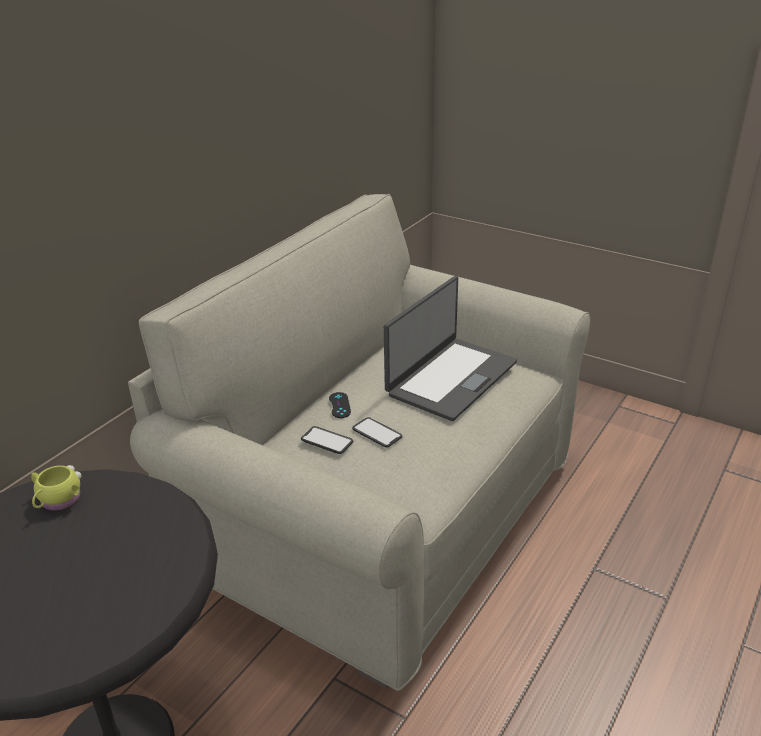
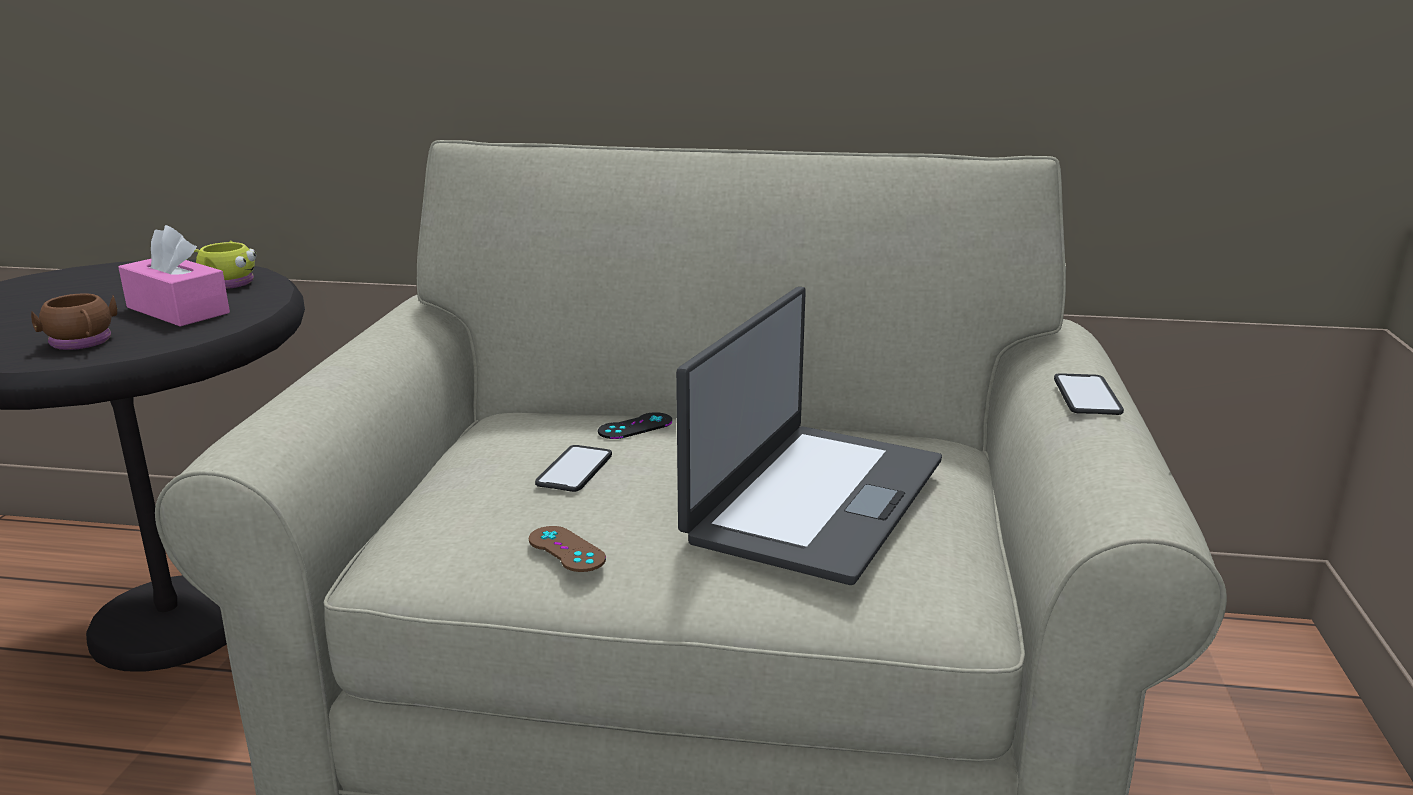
camera: 65 degrees right, 10 degrees down
phone [301,426,353,454] -> phone moved to [1054,373,1124,415]
laptop [384,276,517,421] -> laptop turned 75 degrees counterclockwise [676,287,942,585]
none -> brown mug [31,293,117,350]
none -> pink tissue box [118,225,230,326]
none -> brown game controller [529,526,606,572]

